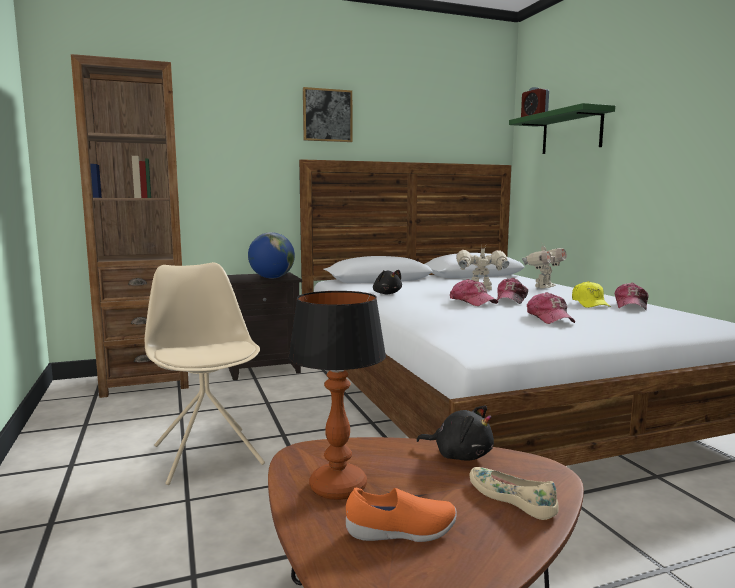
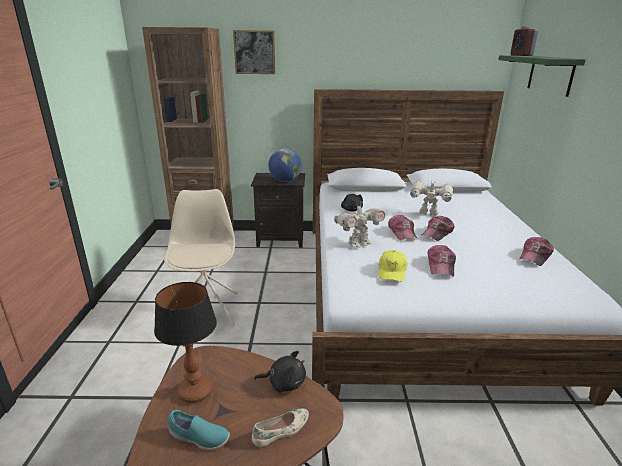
camera: 20 degrees right, 15 degrees up
picture [303,87,352,142] -> picture moved to [233,30,275,74]
orange shoe [346,488,457,542] -> turquoise shoe [168,410,230,450]
black plush toy [416,406,494,461] -> black plush toy turned 45 degrees counterclockwise [254,351,306,393]
beige shoe [469,467,559,520] -> beige shoe turned 75 degrees clockwise [252,408,309,447]
toy robot [522,242,567,288] -> toy robot moved to [334,205,385,248]
yellow cap [572,281,611,308] -> yellow cap moved to [379,250,407,282]

